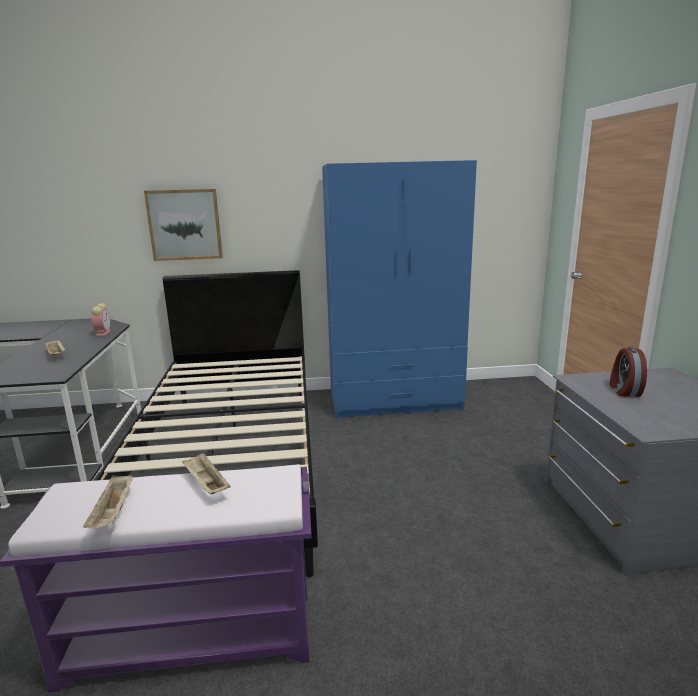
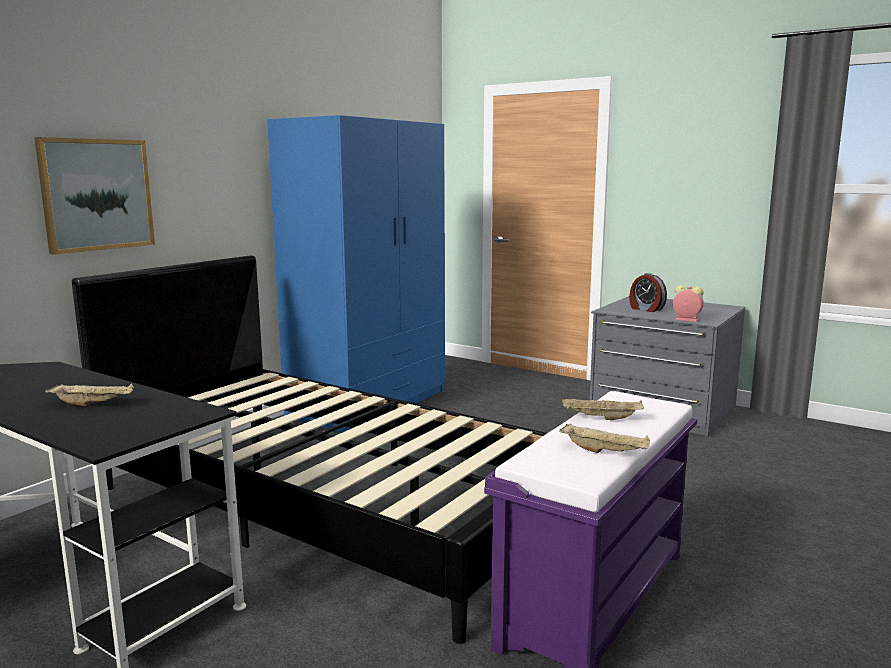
camera: 50 degrees left, 5 degrees down
alarm clock [92,303,111,336] -> alarm clock moved to [673,285,704,322]

